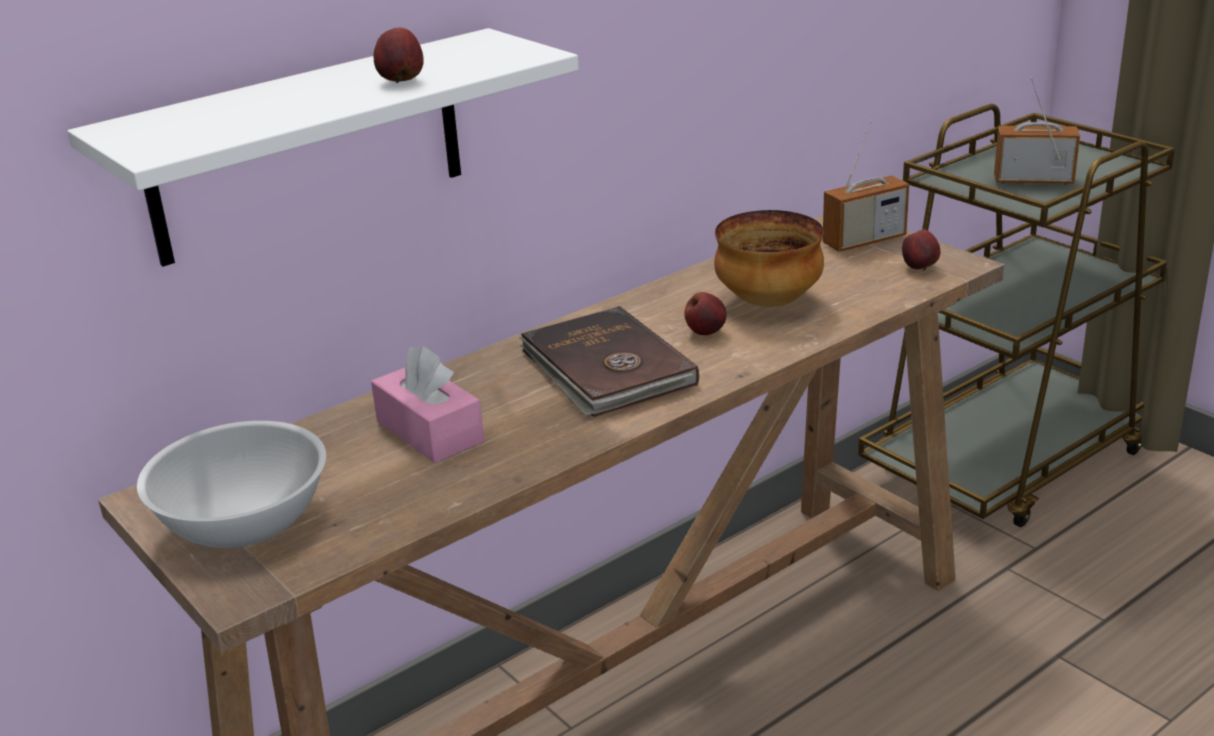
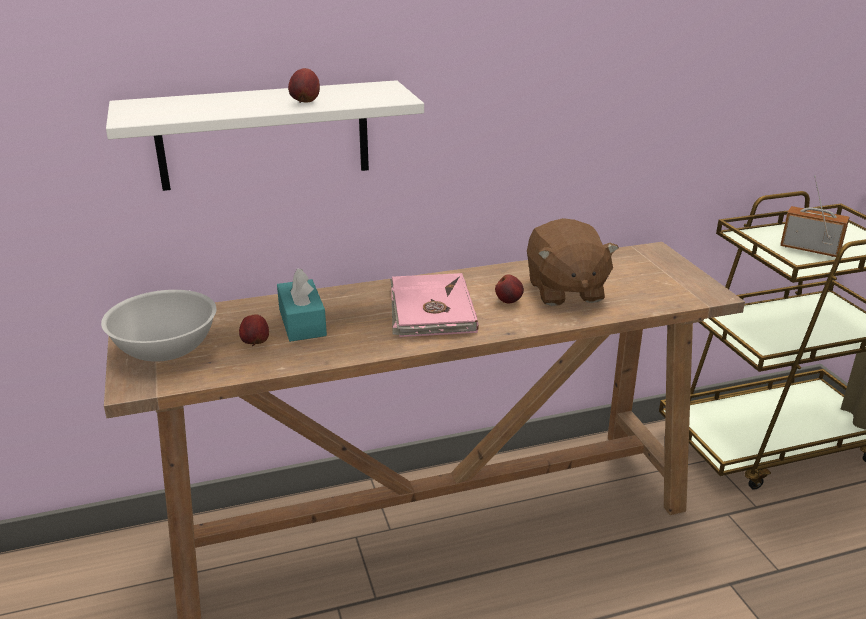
camera: 20 degrees right, 0 degrees up
pink tissue box [371,346,484,463] -> turquoise tissue box [277,268,327,342]
brown book [519,306,699,417] -> pink book [390,273,479,337]
bowl [714,210,824,307] -> brown plush toy [527,218,619,306]
radio [823,119,909,252] -> none
apple [902,230,940,271] -> apple moved to [239,314,269,346]

